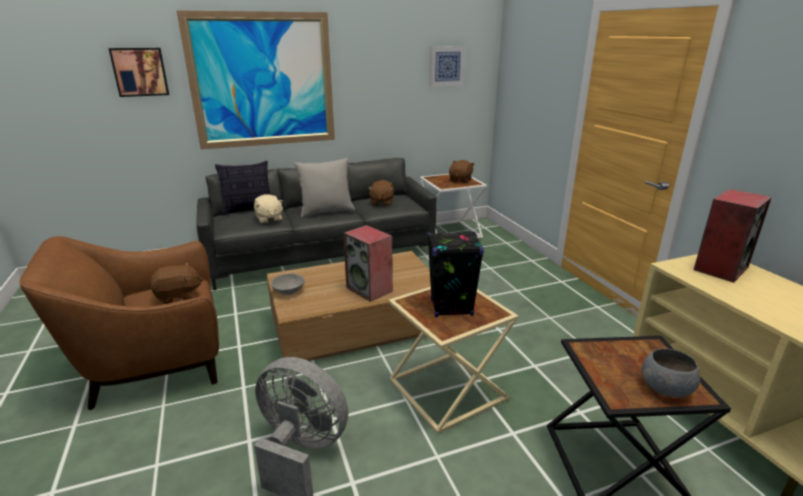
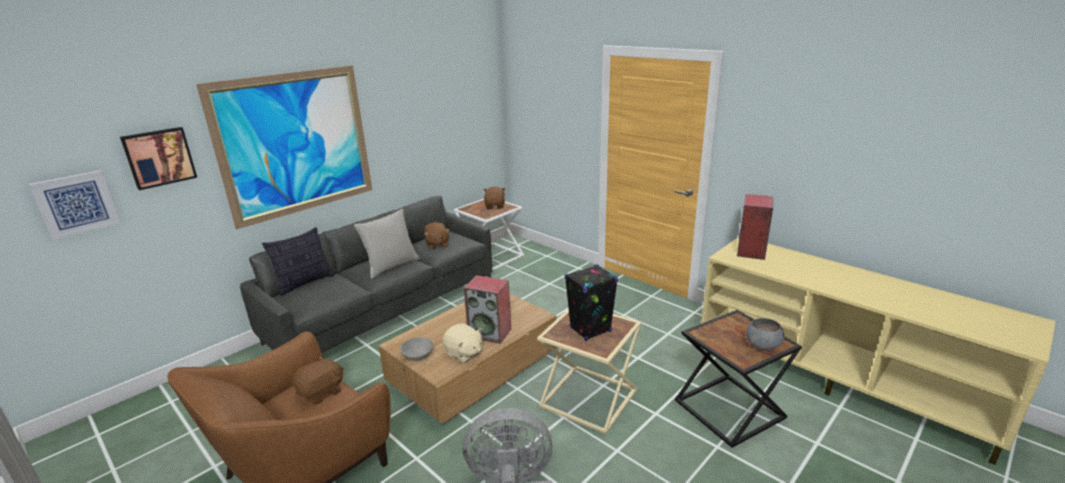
camera: 25 degrees left, 0 degrees up
beige plush toy [254,194,284,224] -> beige plush toy moved to [442,323,483,363]
picture [429,46,466,87] -> picture moved to [28,170,120,240]

